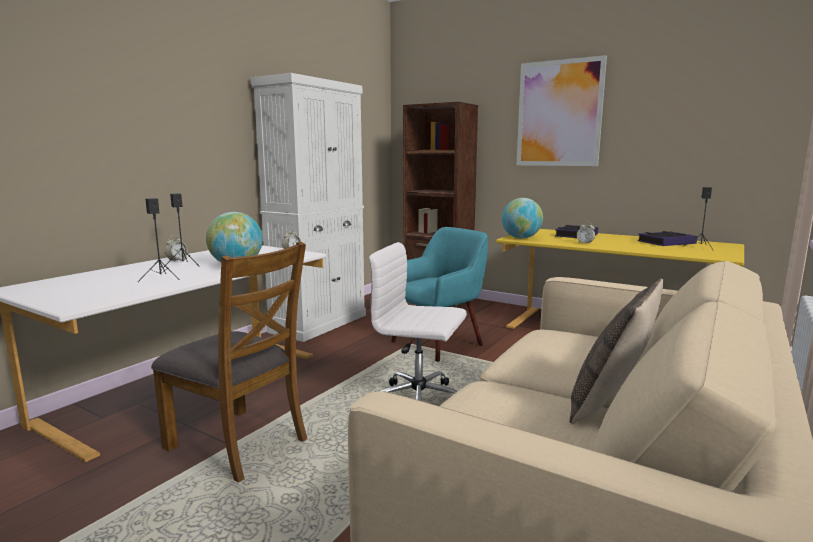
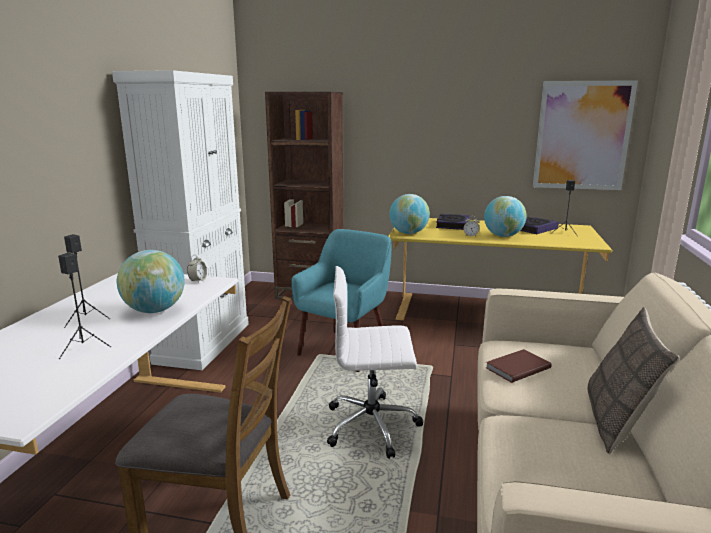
camera: 20 degrees left, 5 degrees up
alarm clock [165,235,188,262] -> none
picture [517,55,607,166] -> picture moved to [533,80,638,190]
none -> globe [484,196,526,237]
none -> brown book [486,349,552,383]

